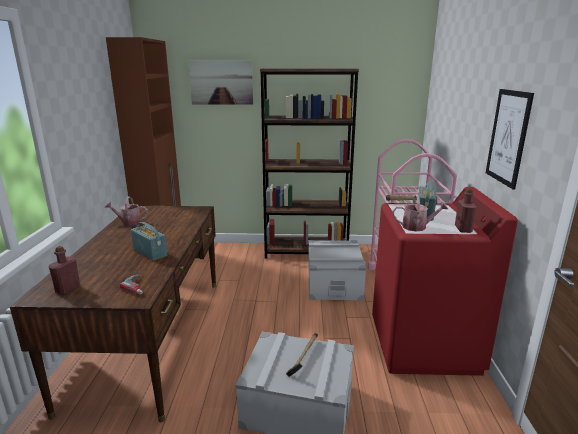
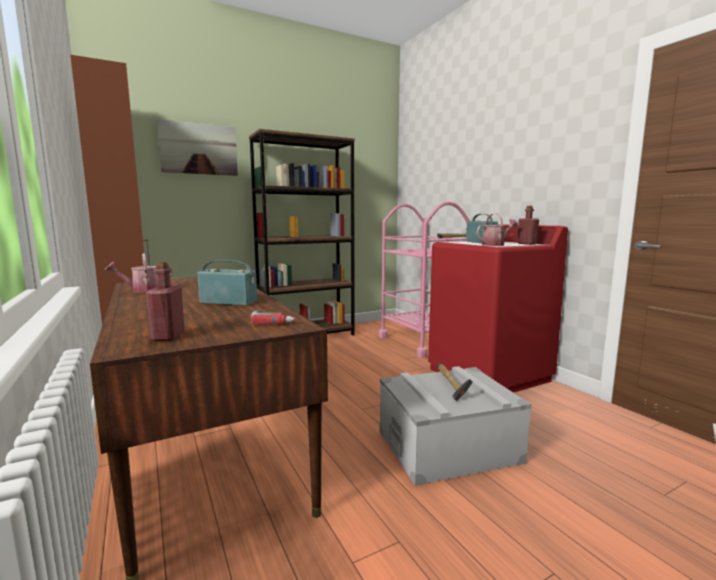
camera: 30 degrees left, 10 degrees down
grey storage box [308,240,366,301] -> none
picture [486,89,534,189] -> none

